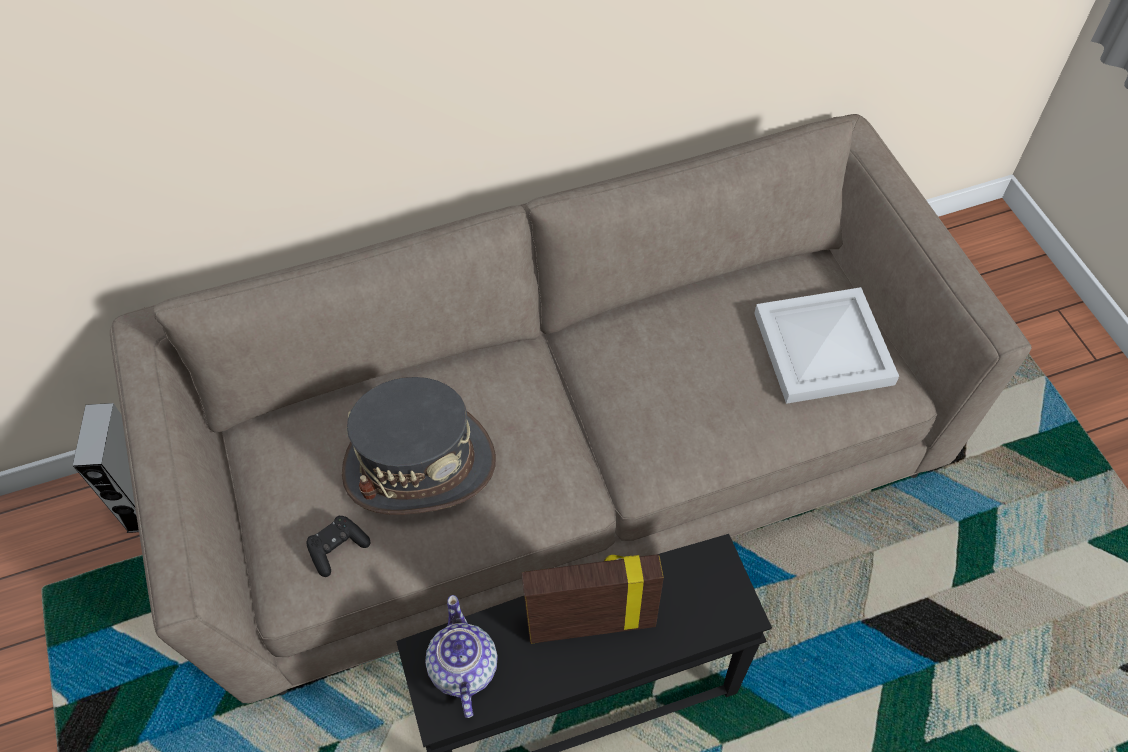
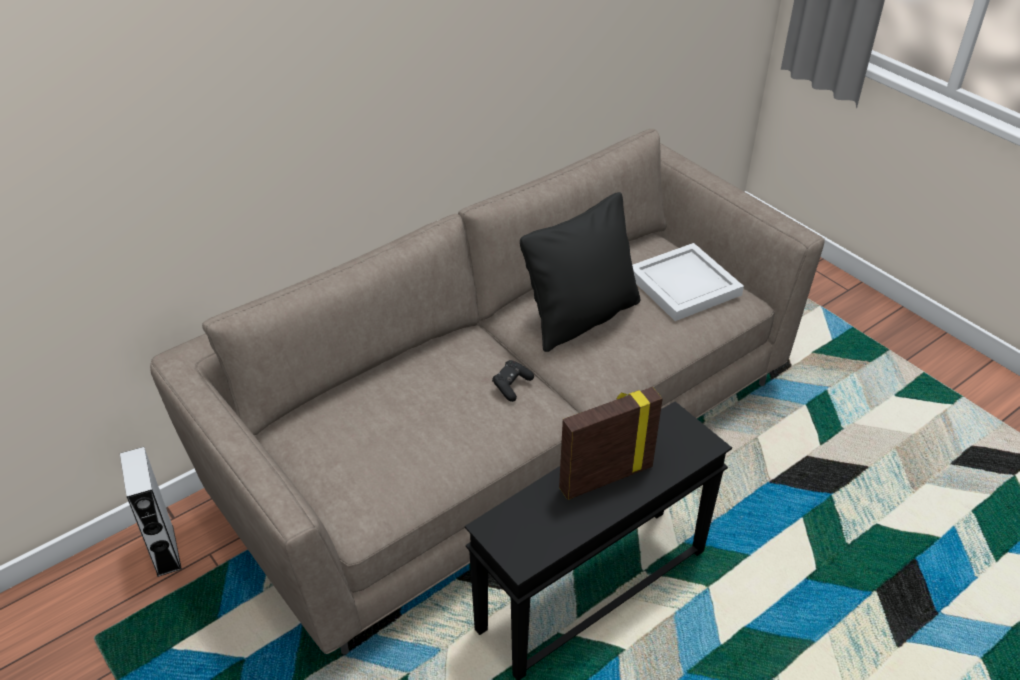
camera: 20 degrees left, 15 degrees down
black game controller [307,516,370,577] -> black game controller moved to [492,360,534,402]
grey hat [342,377,496,515] -> none
teapot [425,595,498,718] -> none
none -> black pillow [520,192,640,352]

